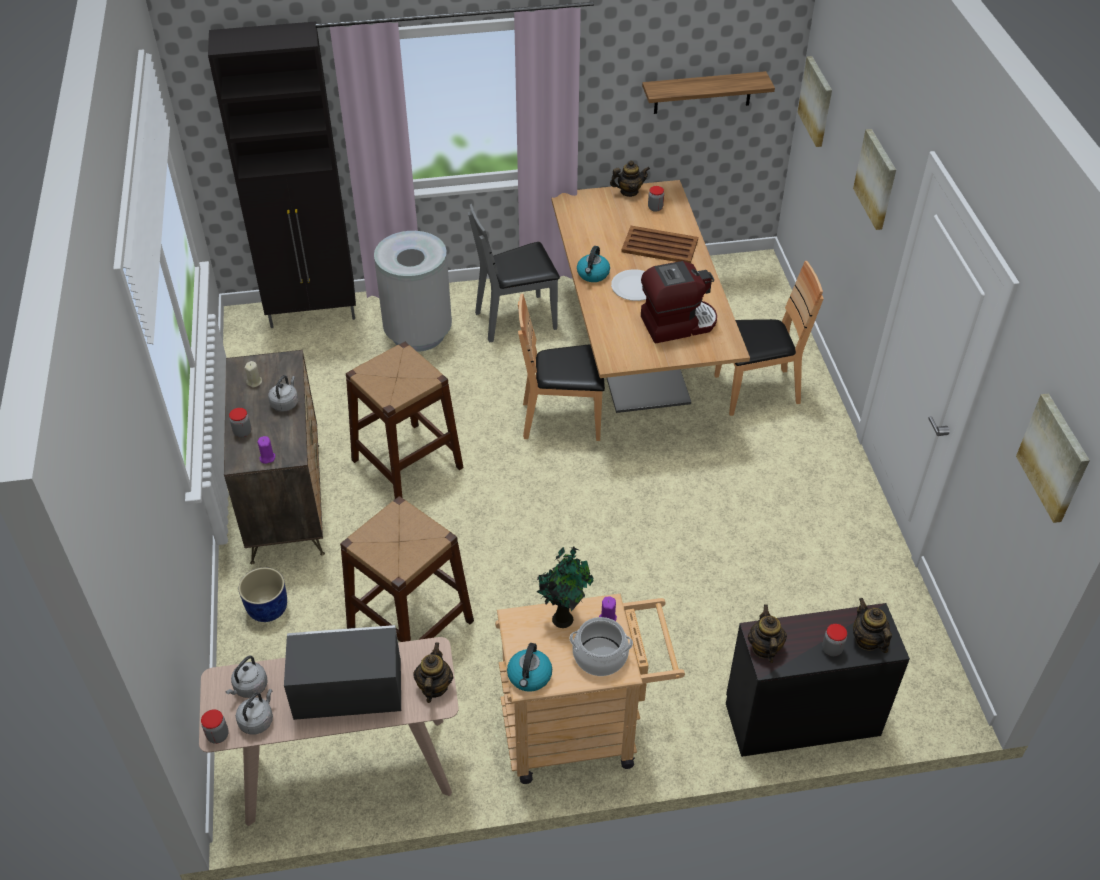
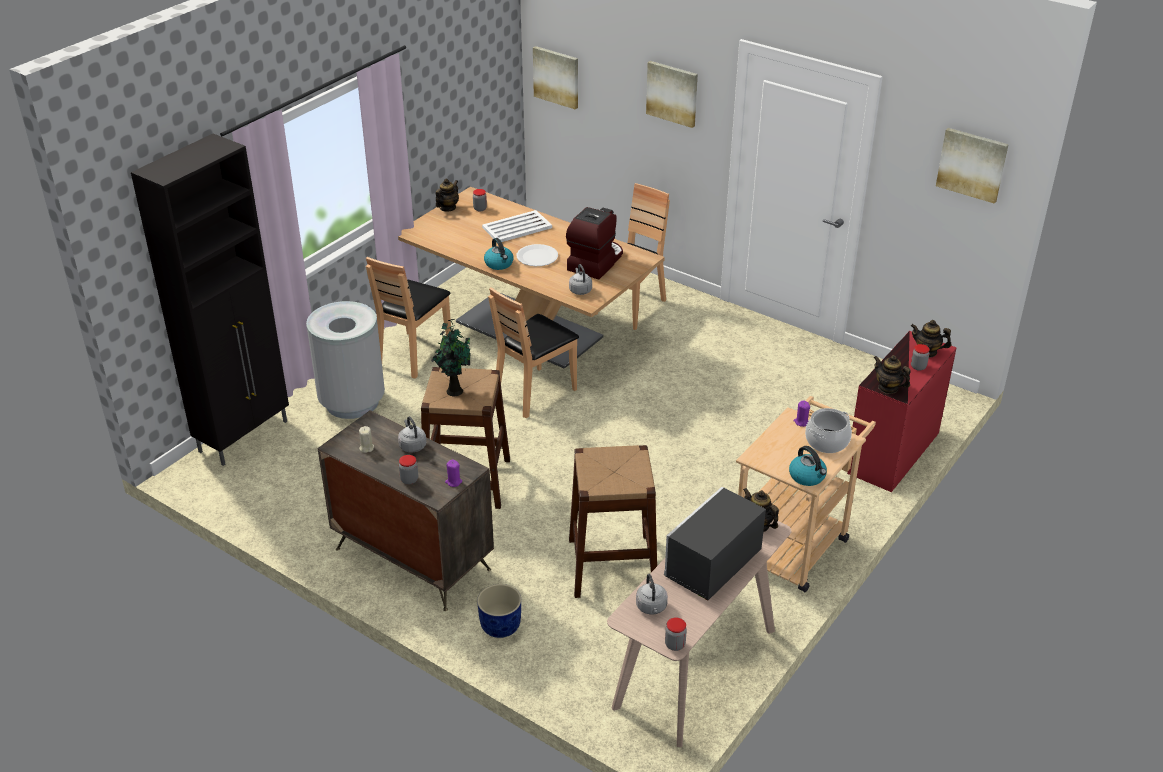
camera: 45 degrees left, 10 degrees down
grey kettle [236,689,273,734] -> grey kettle moved to [569,264,592,295]
grey chair [468,204,560,342] -> brown chair [366,257,451,379]
potted plant [534,547,594,628] -> potted plant moved to [431,319,470,396]
brown tray [621,226,698,263] -> white tray [482,210,552,242]
shelf [642,71,775,114] -> none
black dresser [726,603,910,757] -> red dresser [847,331,957,492]

